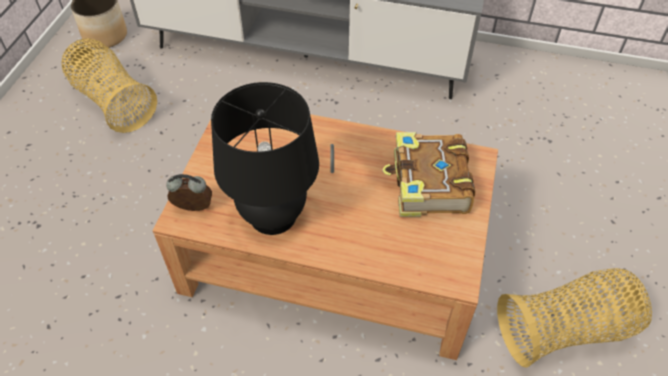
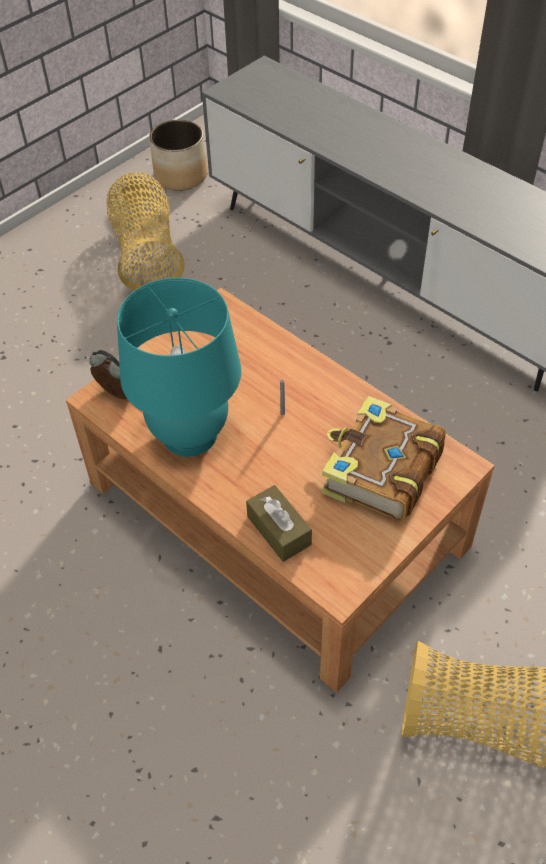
camera: 30 degrees right, 0 degrees up
black table lamp [211,82,319,235] -> turquoise table lamp [117,278,241,457]
none -> brown tissue box [246,485,312,562]

